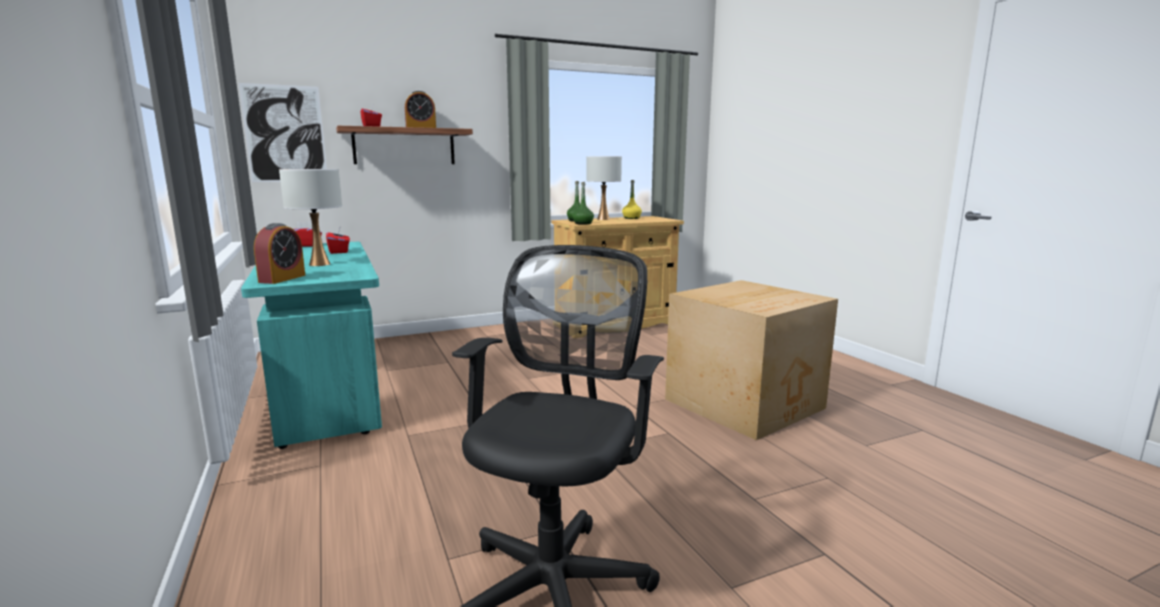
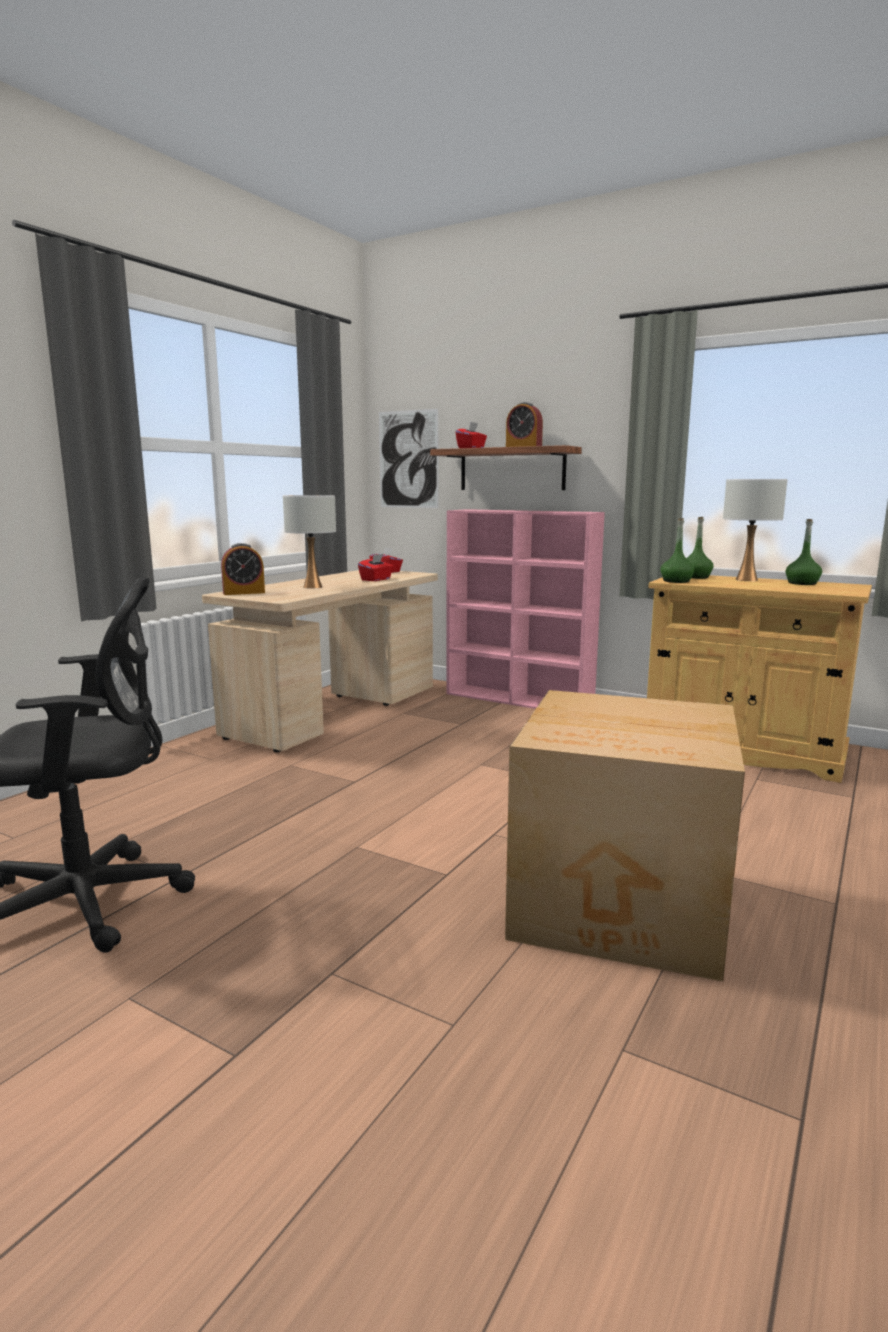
camera: 55 degrees right, 0 degrees up
turquoise desk [241,242,382,449] -> beige desk [202,570,438,752]
yellow bottle [622,180,642,219] -> green bottle [786,519,822,585]
none -> pink bookcase [446,509,605,709]

